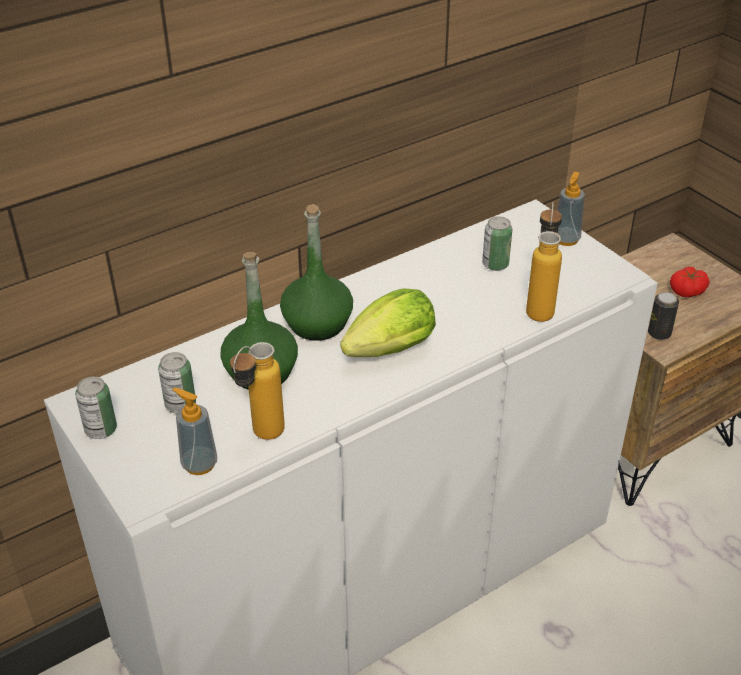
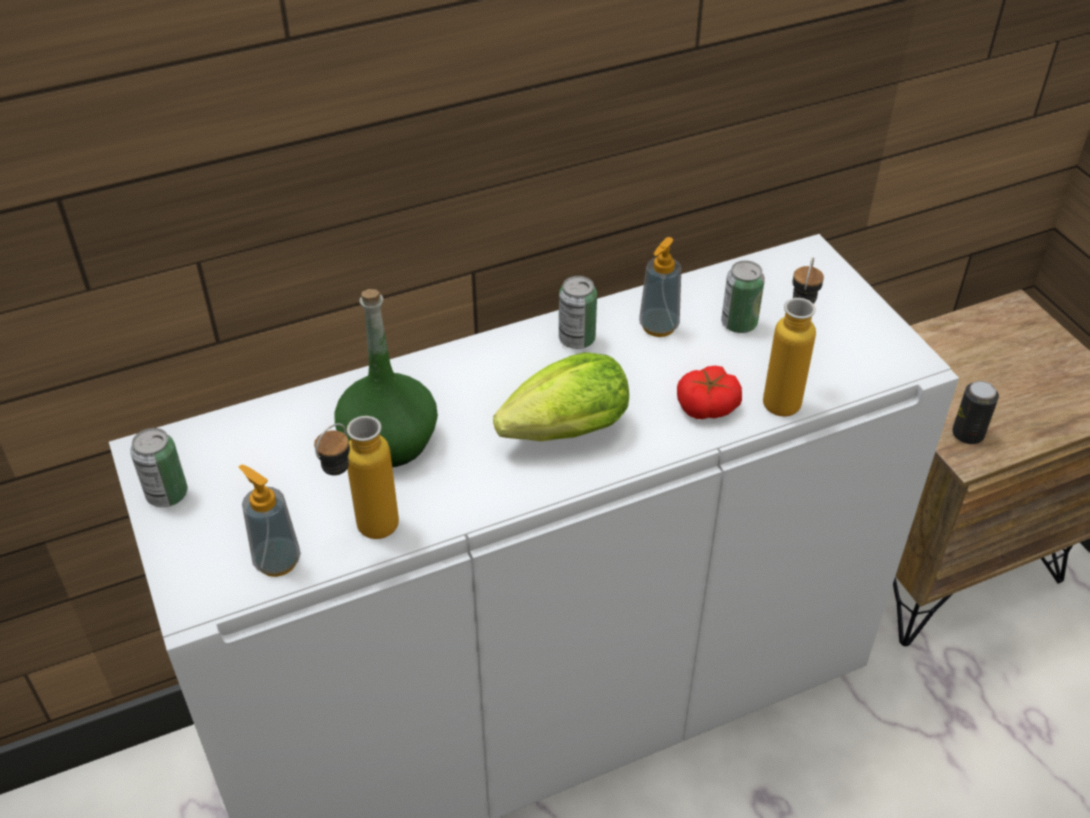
camera: 10 degrees right, 5 degrees up
can [158,352,196,413] -> can moved to [559,276,597,349]
green bottle [280,204,353,341] -> none
soap dispenser [557,172,585,246] -> soap dispenser moved to [639,237,681,337]
tomato [670,267,709,297] -> tomato moved to [677,366,742,419]

